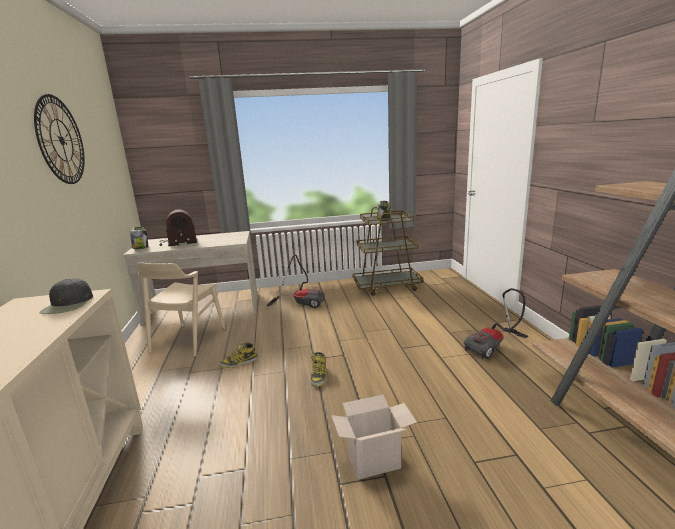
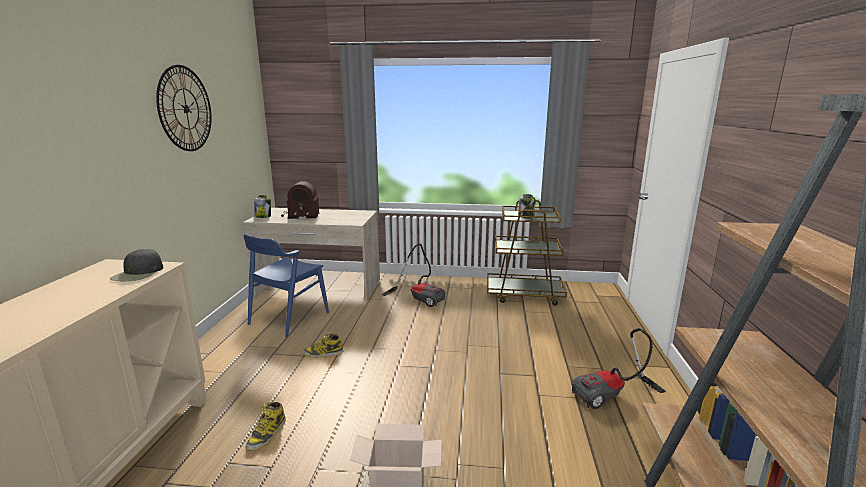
camera: 15 degrees right, 0 degrees up
beige chair [137,262,225,356] -> blue chair [244,234,329,338]
boot [311,352,326,387] -> boot moved to [246,402,286,451]

